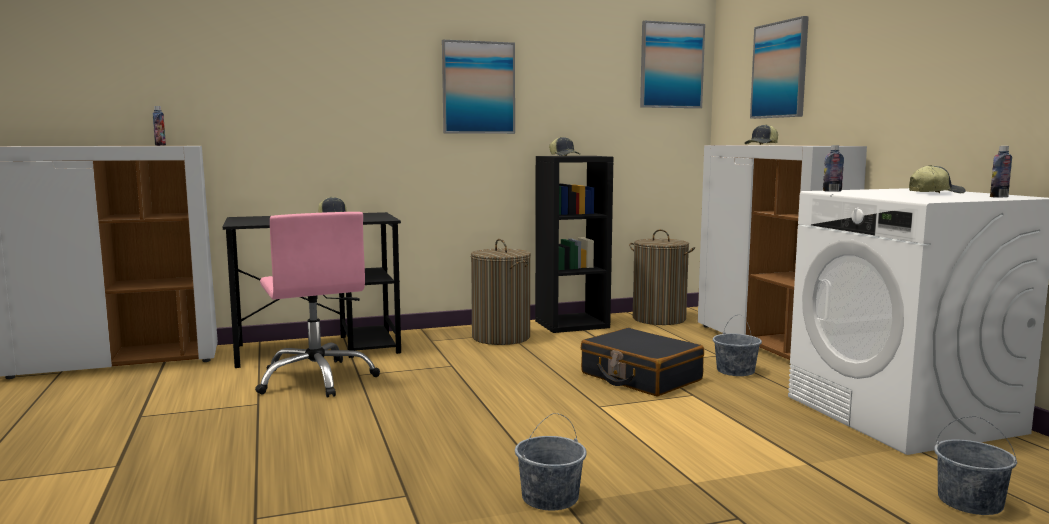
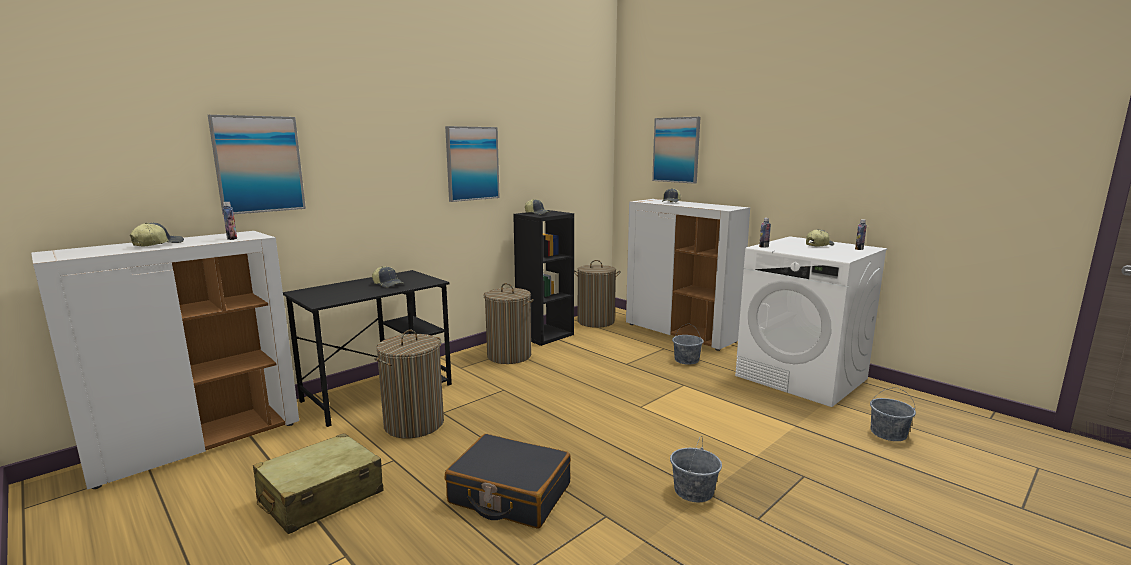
camera: 25 degrees left, 5 degrees up
pink office chair [255,212,380,398] -> laundry basket [374,329,444,438]
black suitcase [581,328,704,396] -> black suitcase moved to [445,434,571,529]
picture [640,21,705,108] -> picture moved to [208,115,306,214]
none -> cap [130,223,184,246]
none -> beige suitcase [253,433,384,534]

